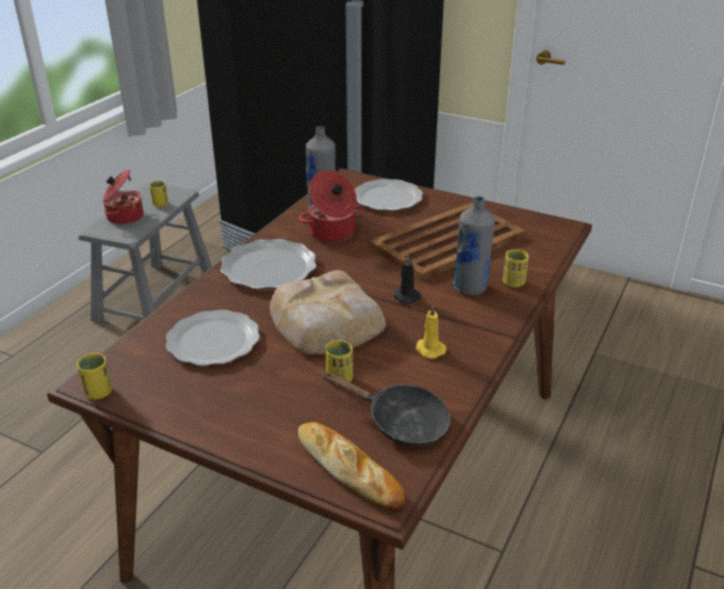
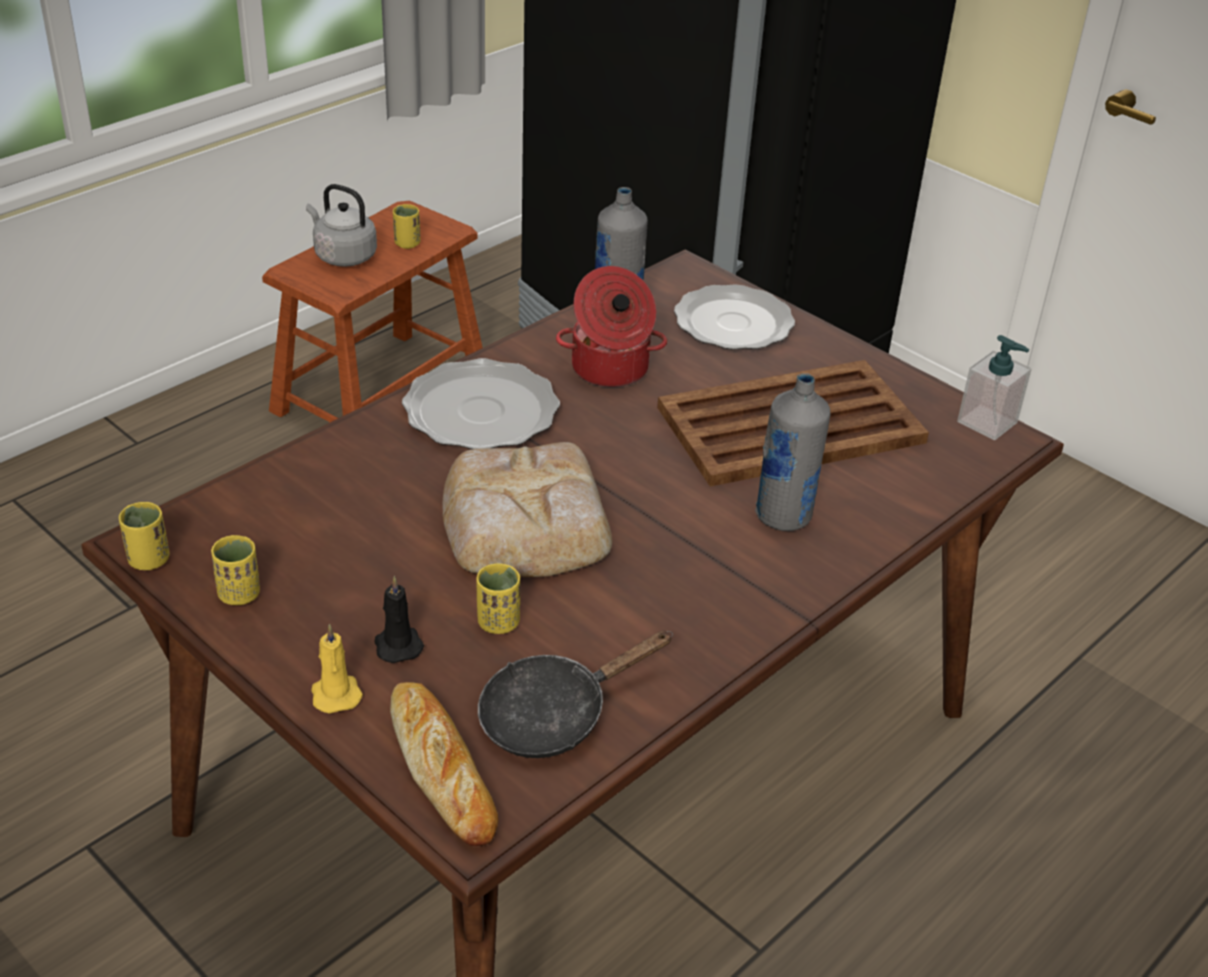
camera: 15 degrees right, 5 degrees up
grey stool [78,183,212,323] -> brown stool [262,201,483,422]
cooking pot [103,169,143,225] -> grey kettle [306,184,377,267]
plate [166,310,260,366] -> none
black frying pan [322,372,450,446] -> black frying pan turned 105 degrees clockwise [478,630,673,758]
black candle [393,254,421,304] -> black candle moved to [375,576,424,663]
yellow candle [416,305,446,359] -> yellow candle moved to [311,624,363,714]
yellow cup [503,249,529,287] -> yellow cup moved to [211,535,260,605]
none -> soap dispenser [957,335,1032,440]

